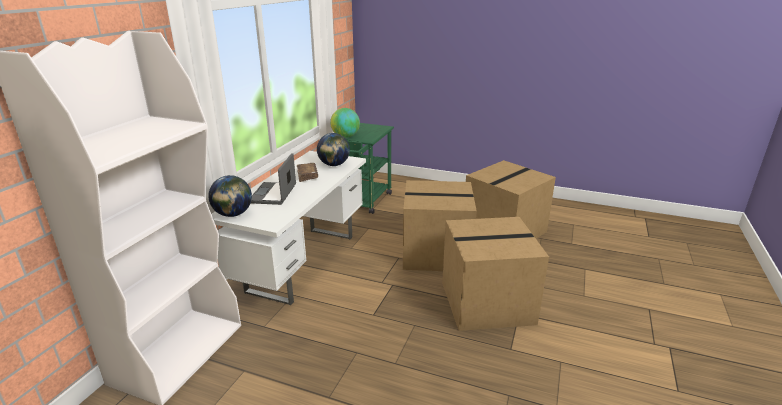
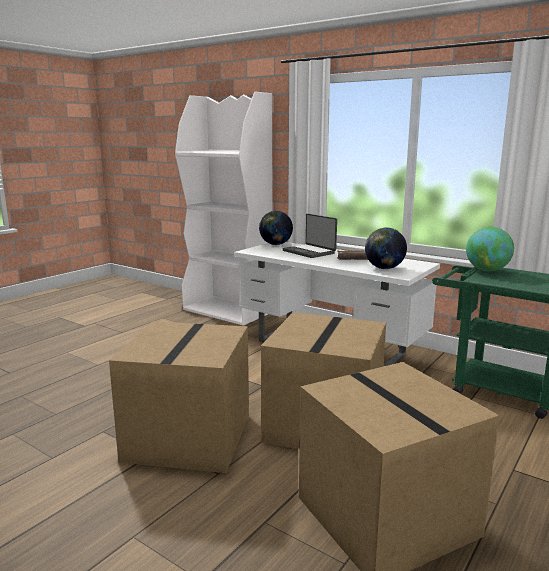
camera: 105 degrees right, 10 degrees down
laptop [251,153,296,205] -> laptop turned 150 degrees counterclockwise [283,214,337,258]

